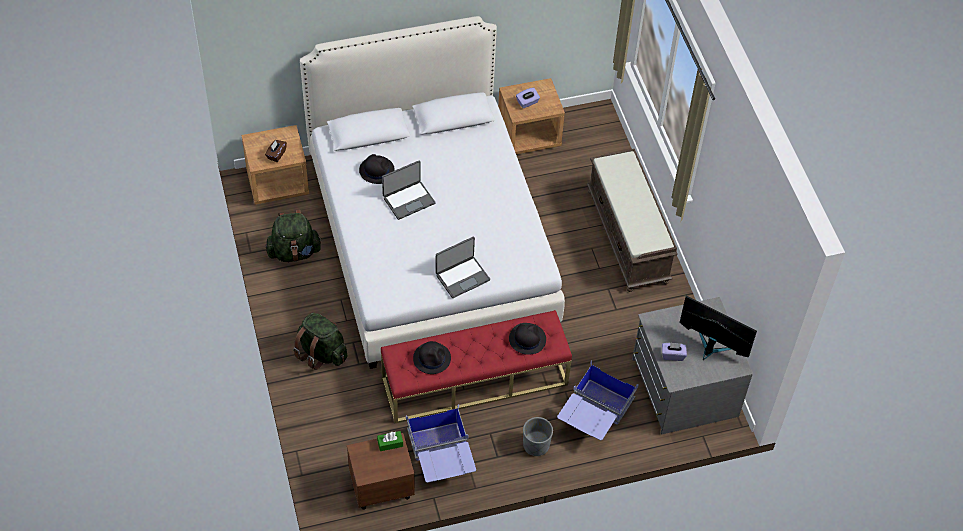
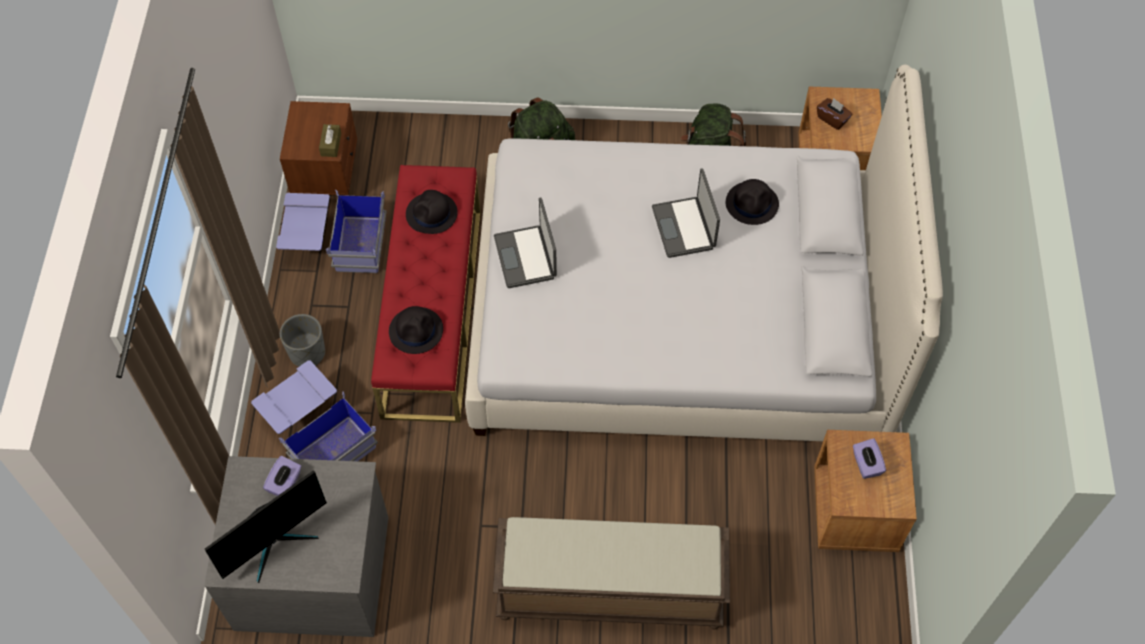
camera: 110 degrees right, 5 degrees up
green tissue box [377,431,403,451] -> brown tissue box [319,124,341,157]

